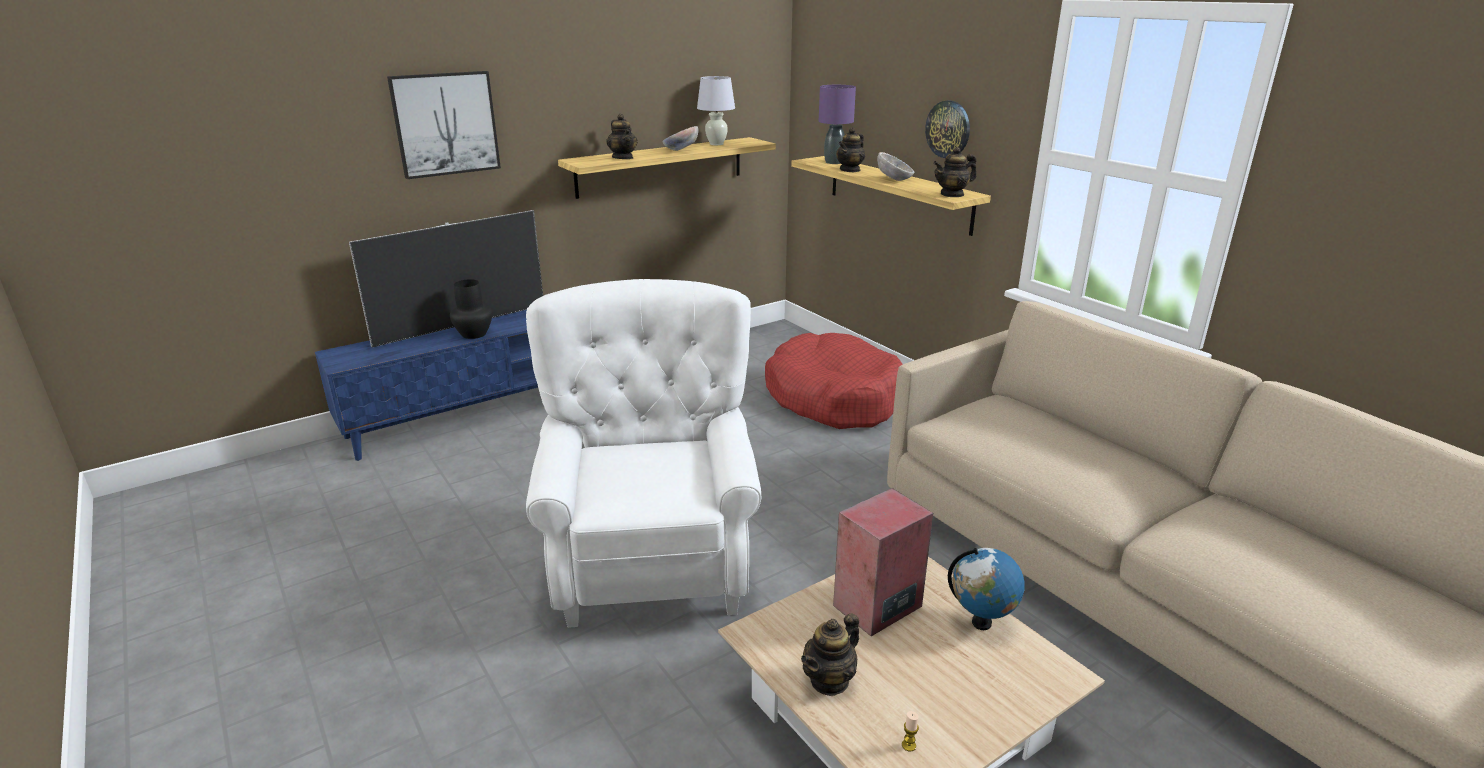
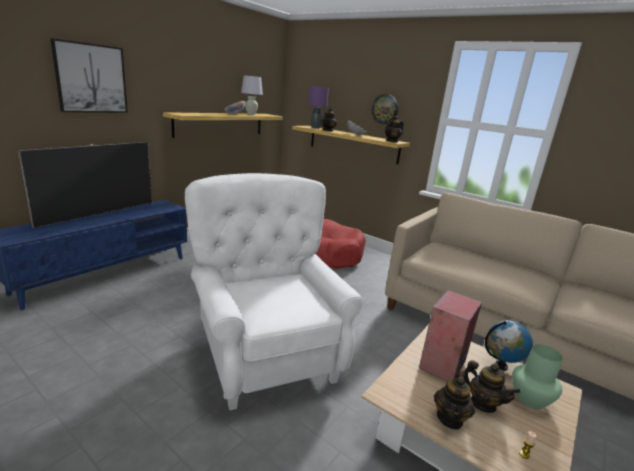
camera: 20 degrees left, 5 degrees down
black vase [450,279,492,339] -> none
teapot [606,114,637,159] -> teapot moved to [464,360,520,413]
none -> green vase [512,344,563,409]

